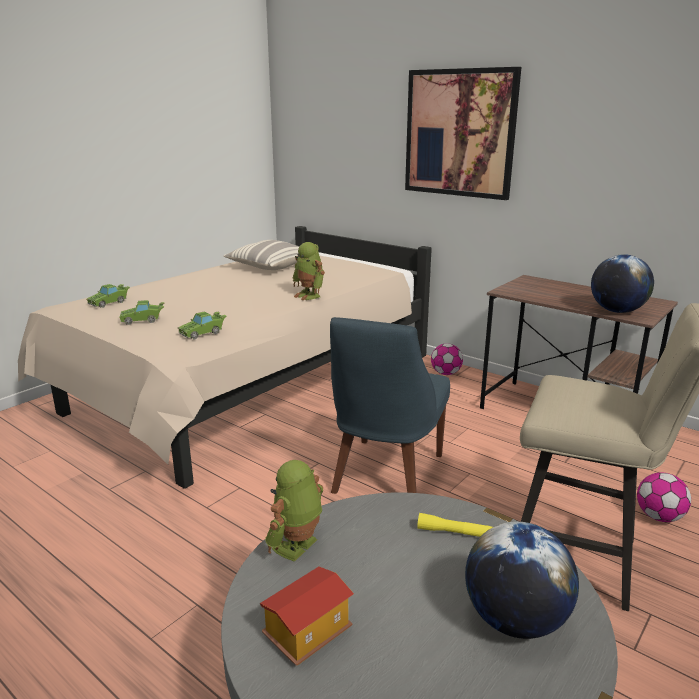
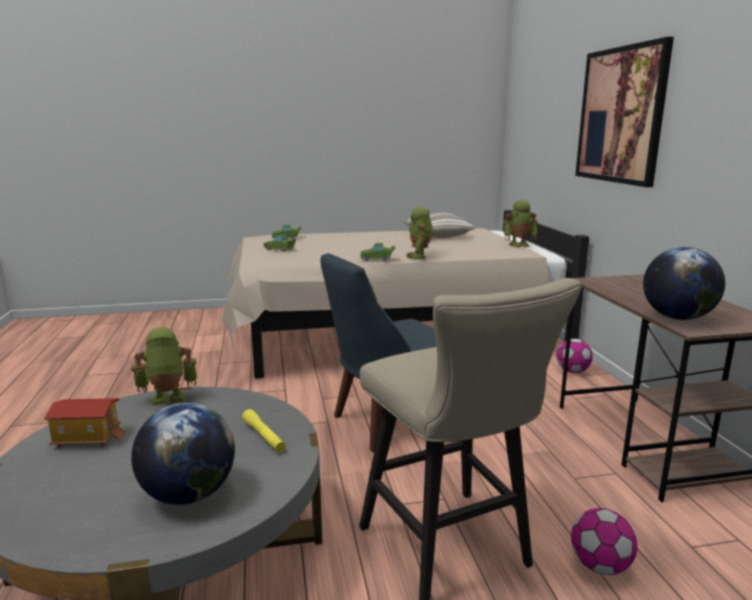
camera: 40 degrees right, 5 degrees down
green toy car [178,312,227,340] -> green toy car moved to [360,243,396,261]
none -> toy robot [503,200,538,248]

